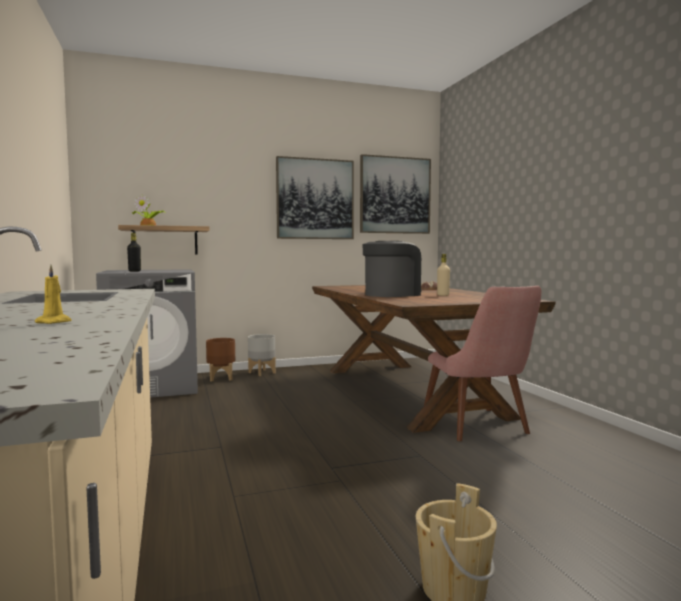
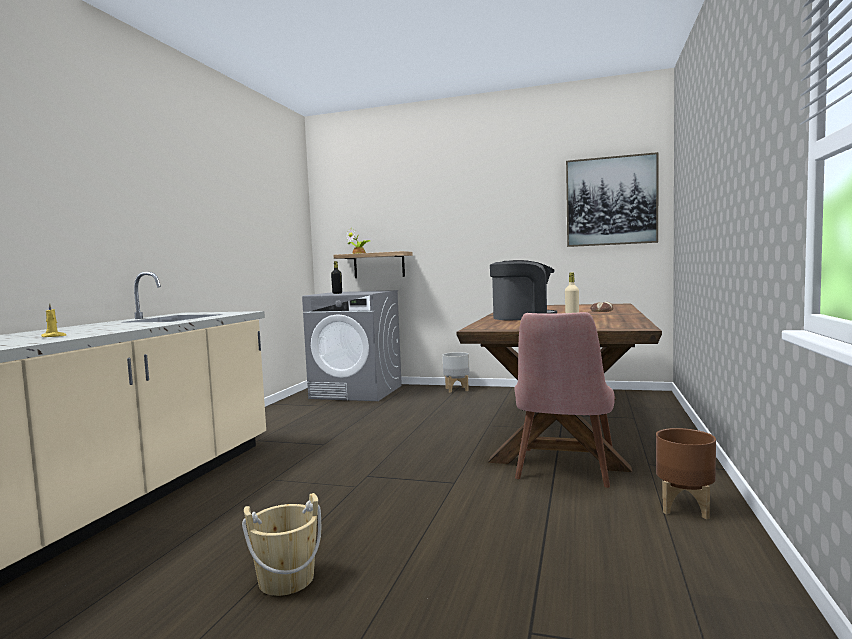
camera: 35 degrees right, 0 degrees up
brown planter [206,338,235,382] -> brown planter moved to [656,428,716,519]
picture [276,156,354,239] -> none

